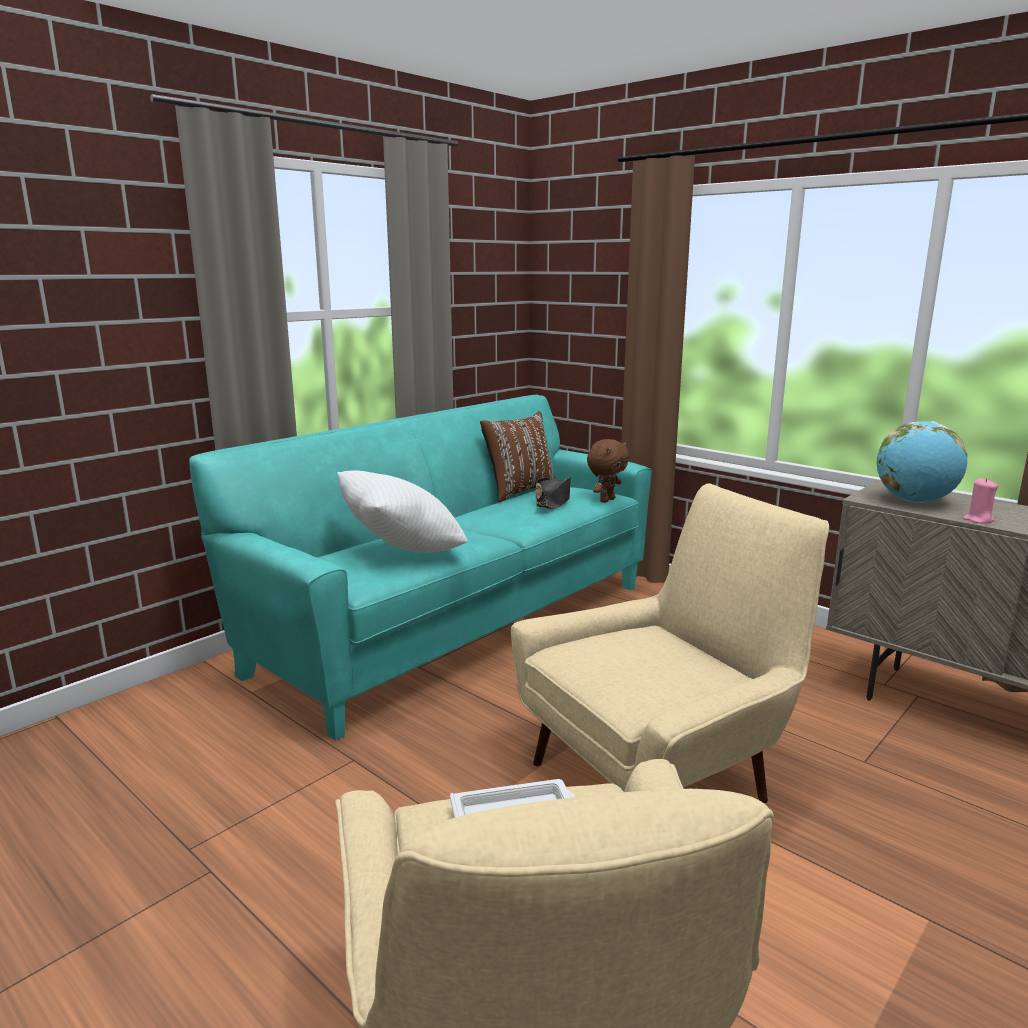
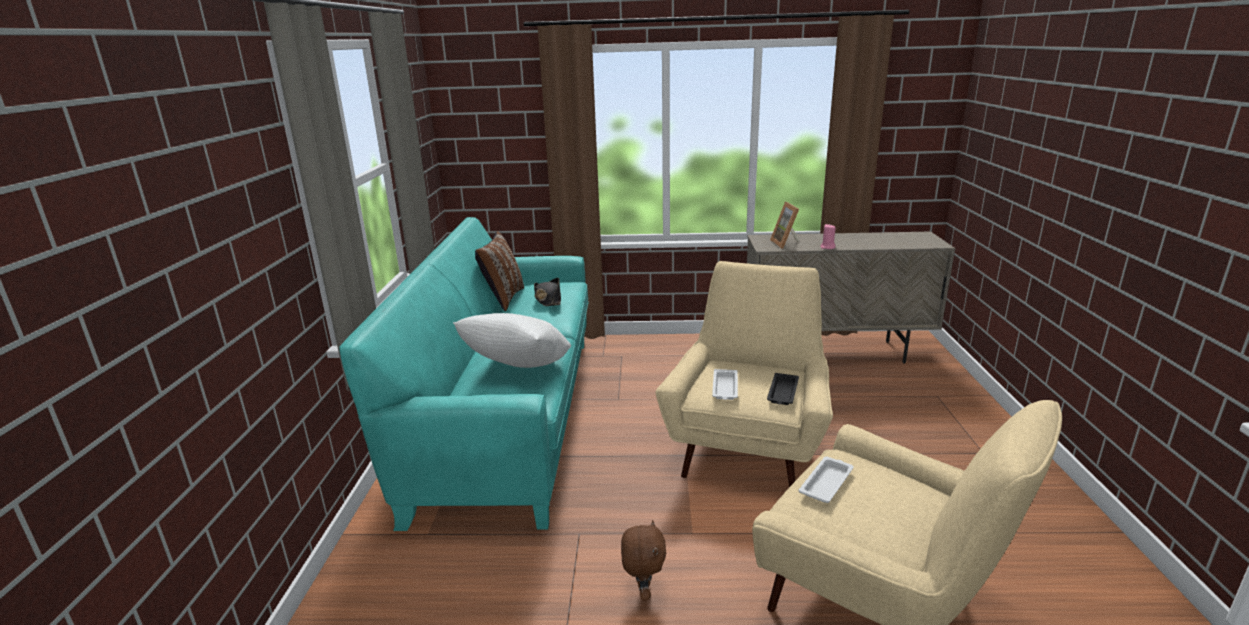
camera: 40 degrees left, 5 degrees up
brown plush toy [587,439,629,503] -> brown plush toy moved to [621,520,666,601]
globe [877,421,968,503] -> picture frame [770,202,799,249]
none -> white tray [712,369,738,400]
none -> black tray [767,373,799,405]

